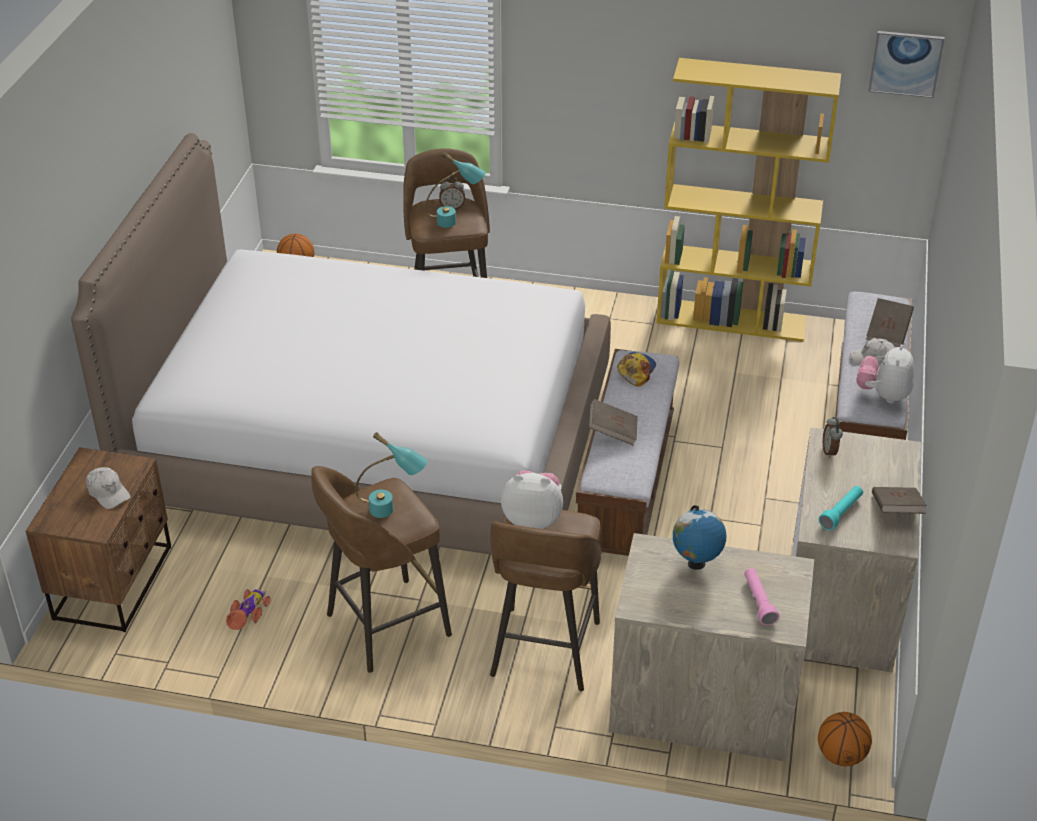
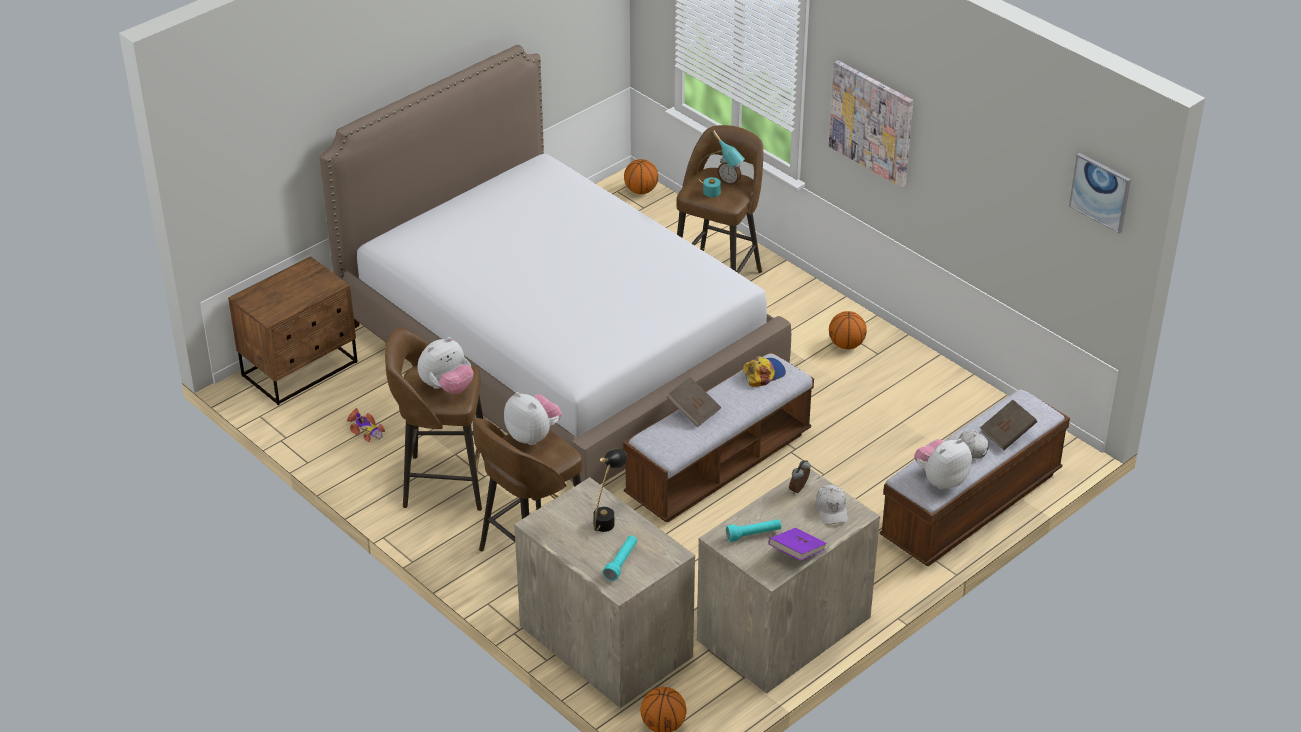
camera: 35 degrees right, 0 degrees up
white cap [86,467,131,509] -> white cap moved to [816,485,848,524]
toy car [226,589,271,630] -> toy car turned 75 degrees clockwise [347,408,385,442]
turquoise table lamp [355,432,428,518] -> plush toy [418,337,473,394]
yellow bookcase [656,58,841,342] -> none
globe [673,505,726,570] -> black table lamp [593,448,627,532]
pink flashlight [744,568,779,625] -> turquoise flashlight [603,535,637,581]
brown book [872,487,927,514] -> purple book [768,528,827,561]
none -> picture [829,60,913,187]
none -> basketball [829,311,867,349]

